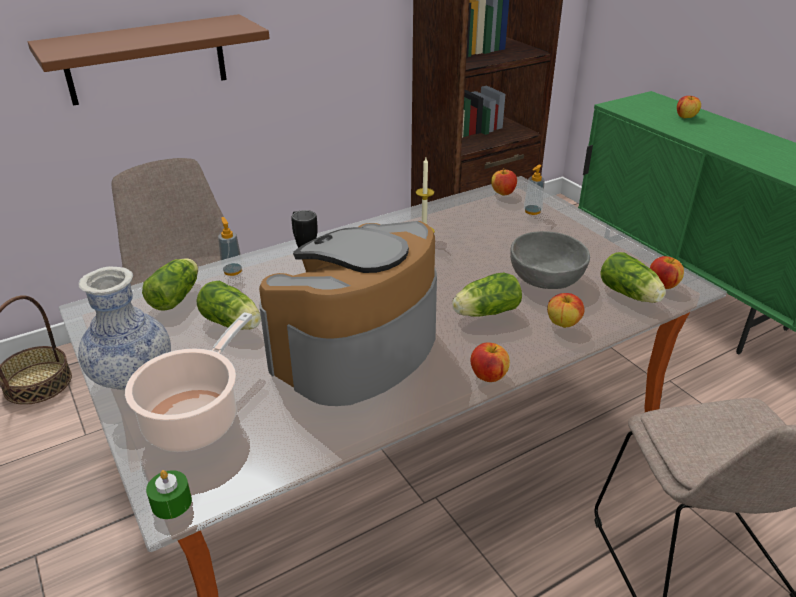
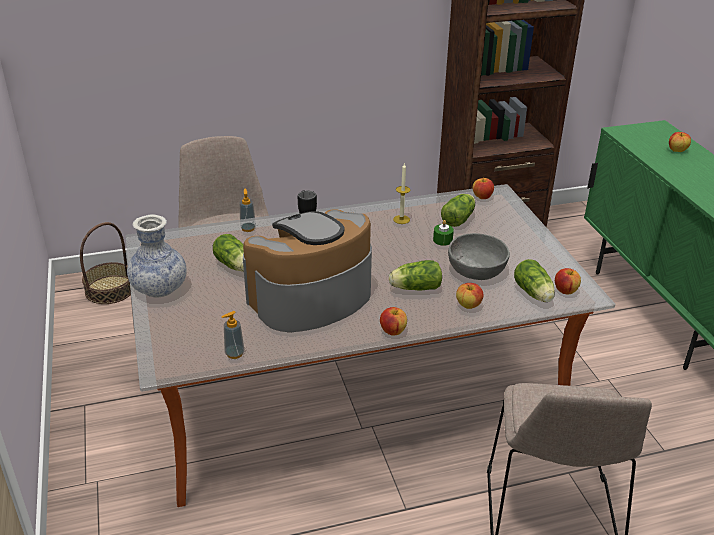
camera: 15 degrees right, 0 degrees up
brown shelf [28,14,270,106] -> none
cooking pot [125,312,252,452] -> none
lettuce [142,258,198,311] -> lettuce moved to [441,194,475,227]
green candle [146,470,192,519] -> green candle moved to [433,220,454,246]
soap dispenser [524,165,545,215] -> soap dispenser moved to [222,311,244,359]

